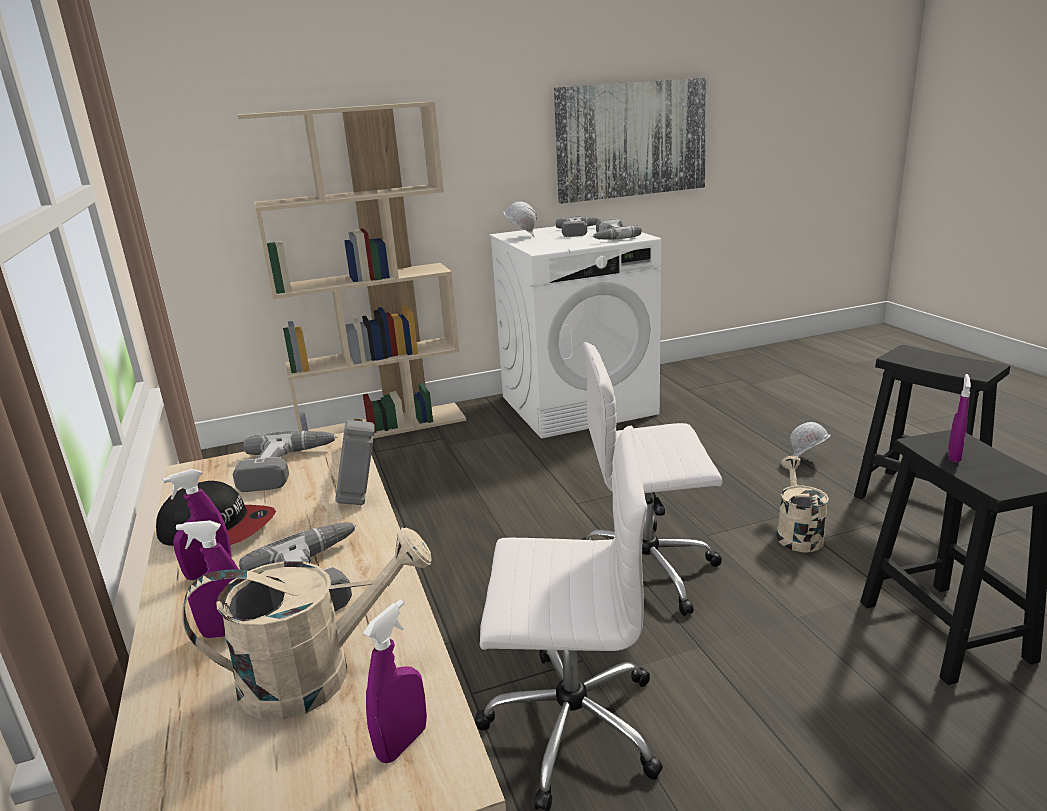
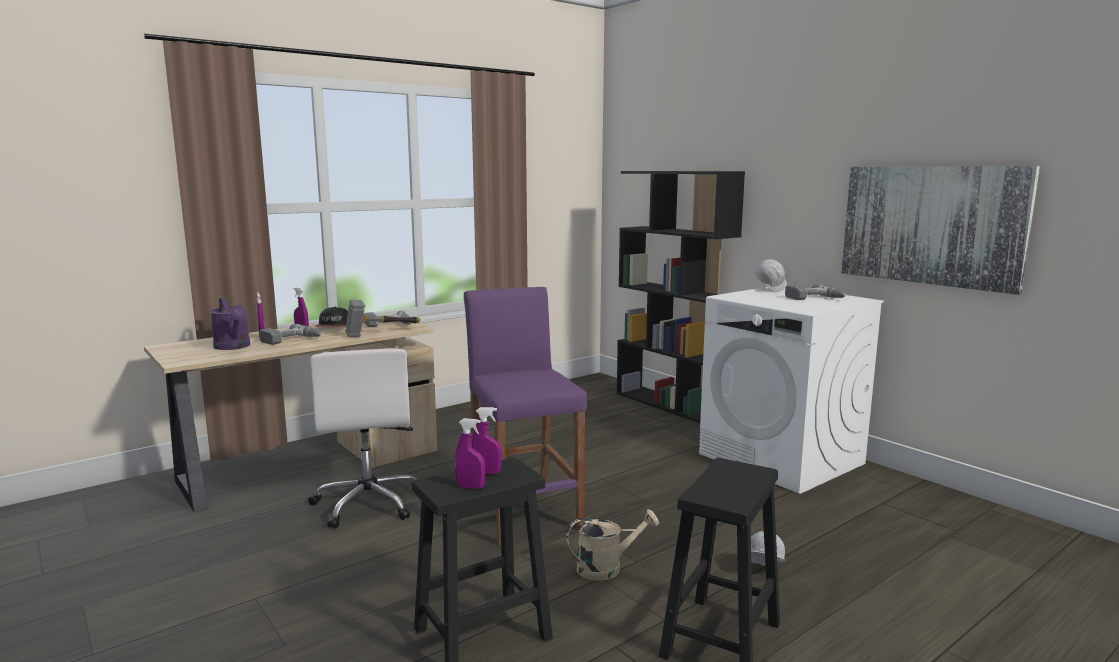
camera: 70 degrees right, 10 degrees down
beige watering can [182,527,431,720] -> purple watering can [210,298,250,350]
beige bookcase [238,102,466,439] -> black bookcase [617,171,745,423]
purple spray bottle [363,599,427,764] -> purple spray bottle moved to [455,418,485,489]
white office chair [581,342,722,616] -> purple stool [464,287,587,546]
power drill [593,219,642,240] -> none

